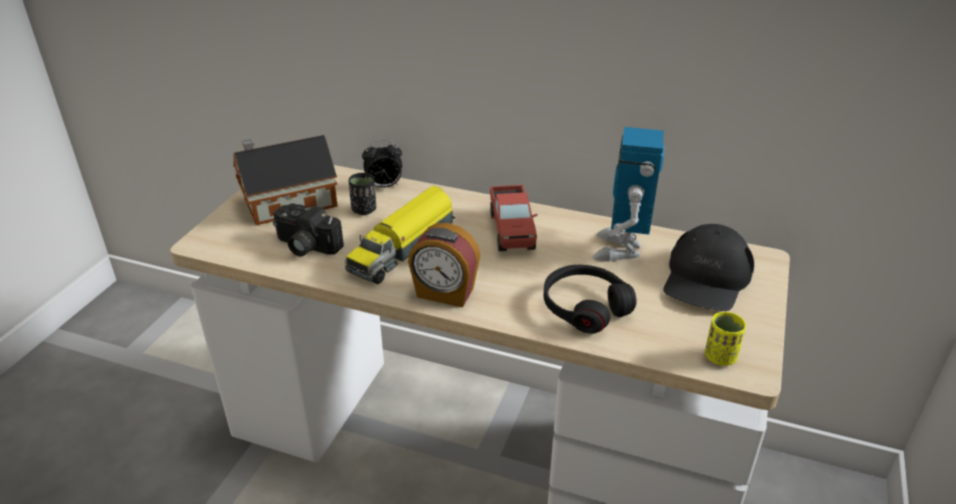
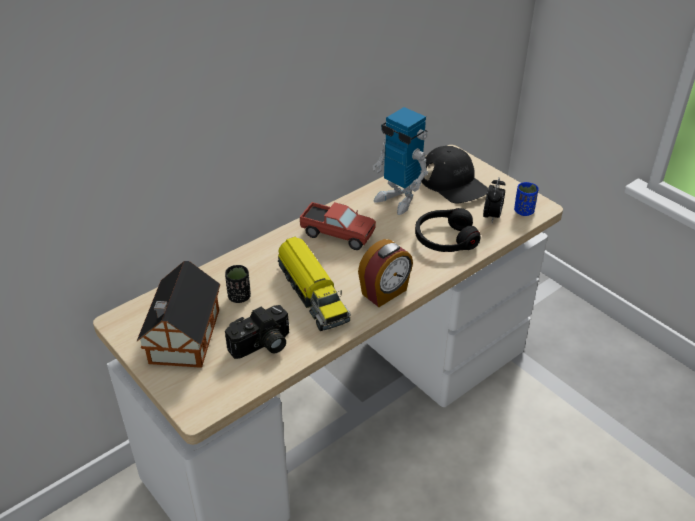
camera: 60 degrees left, 5 degrees up
alarm clock [362,140,402,188] -> alarm clock moved to [483,177,506,222]
yellow cup [705,312,746,366] -> blue cup [514,182,538,216]

